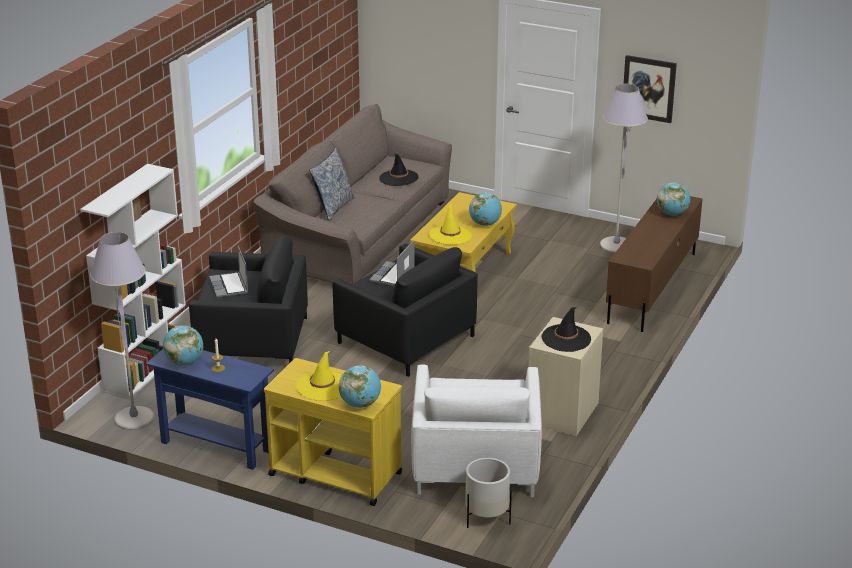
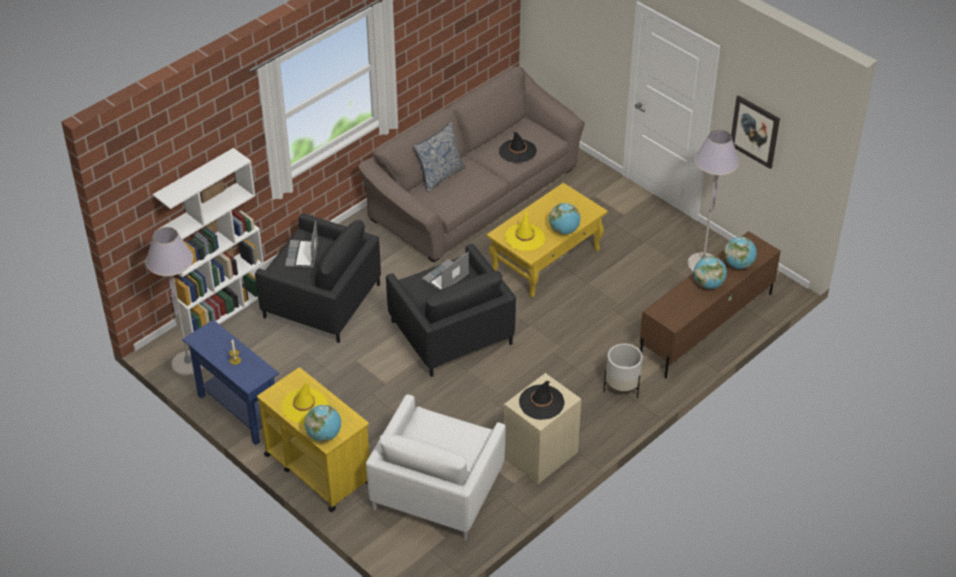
camera: 20 degrees right, 15 degrees up
globe [163,325,204,366] -> globe moved to [694,256,727,289]
white planter [465,458,512,528] -> white planter moved to [604,343,643,398]

